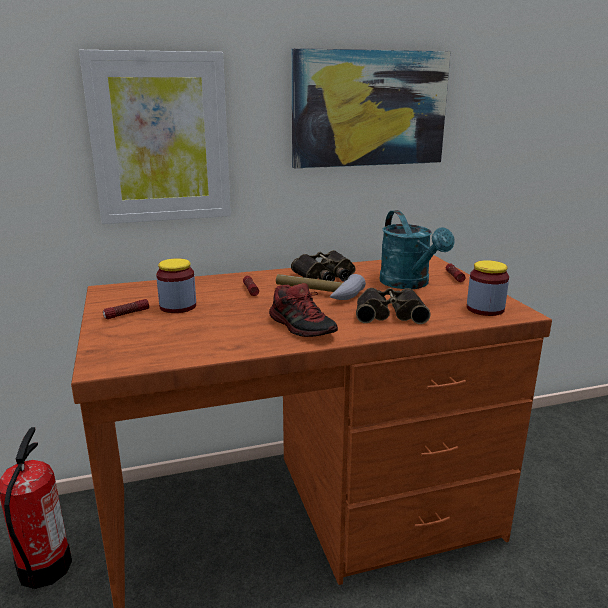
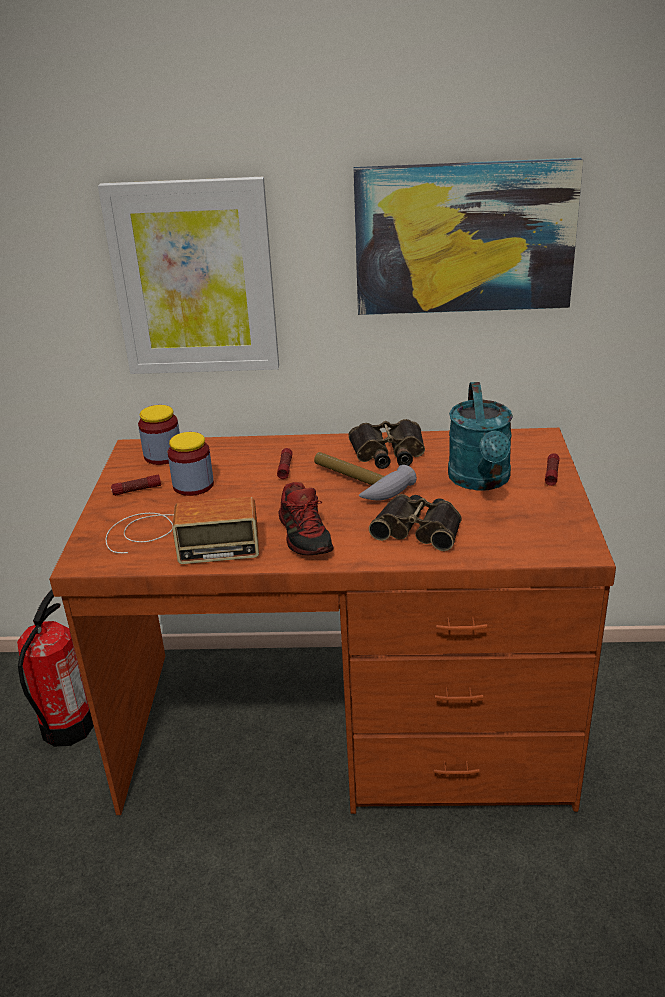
camera: 20 degrees right, 10 degrees up
jar [467,260,509,316] -> jar moved to [138,405,180,465]
none -> radio [106,497,259,564]

